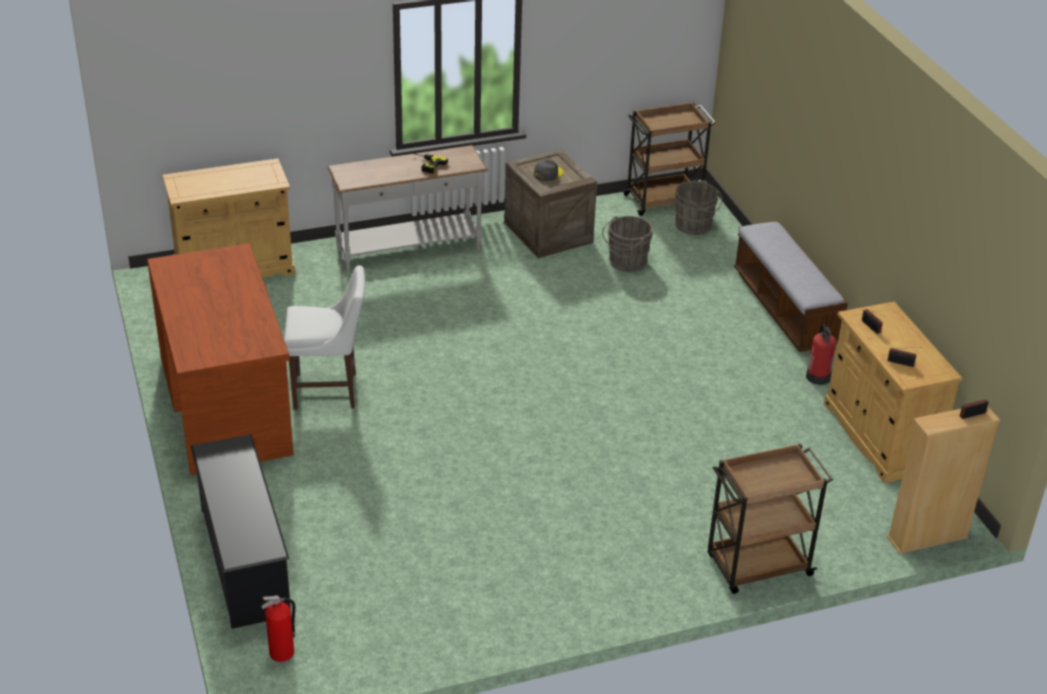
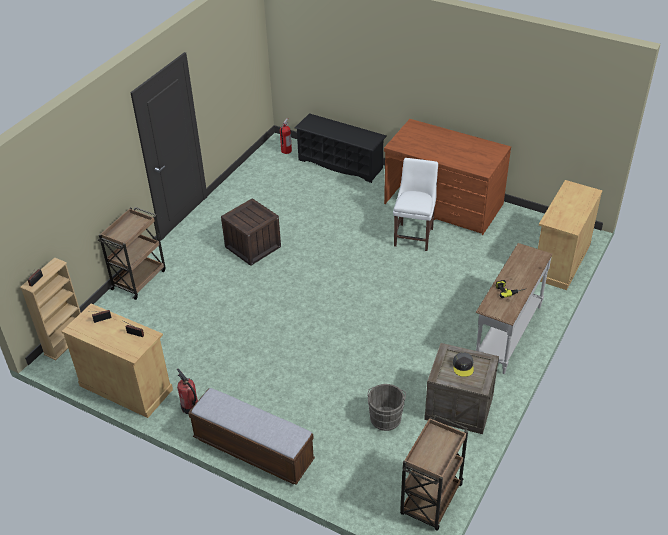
camera: 140 degrees right, 5 degrees up
white chair [284,265,365,410] -> white chair turned 150 degrees clockwise [393,158,438,251]
grey bucket [675,180,722,235] -> none
none -> crate [221,198,281,266]

